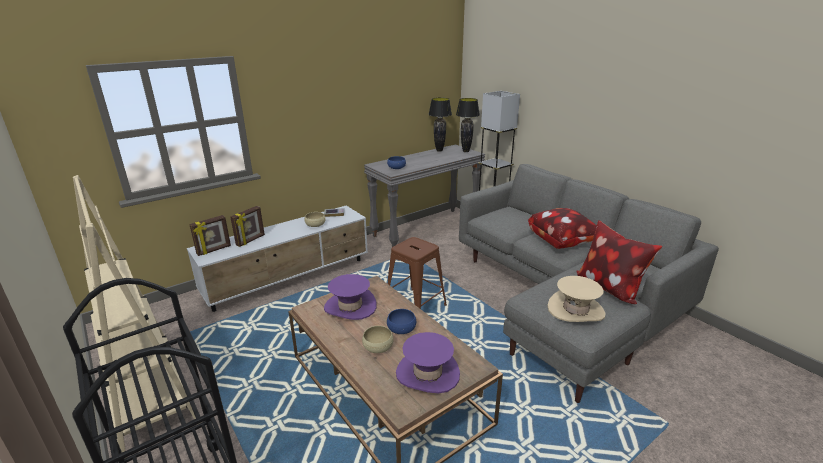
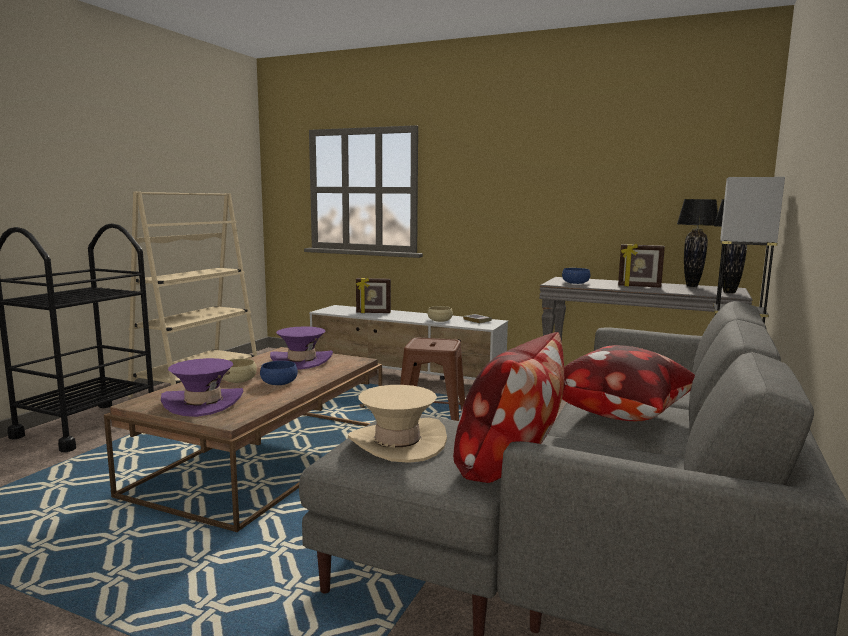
camera: 60 degrees right, 15 degrees down
picture frame [189,215,231,256] -> picture frame moved to [618,244,665,288]

